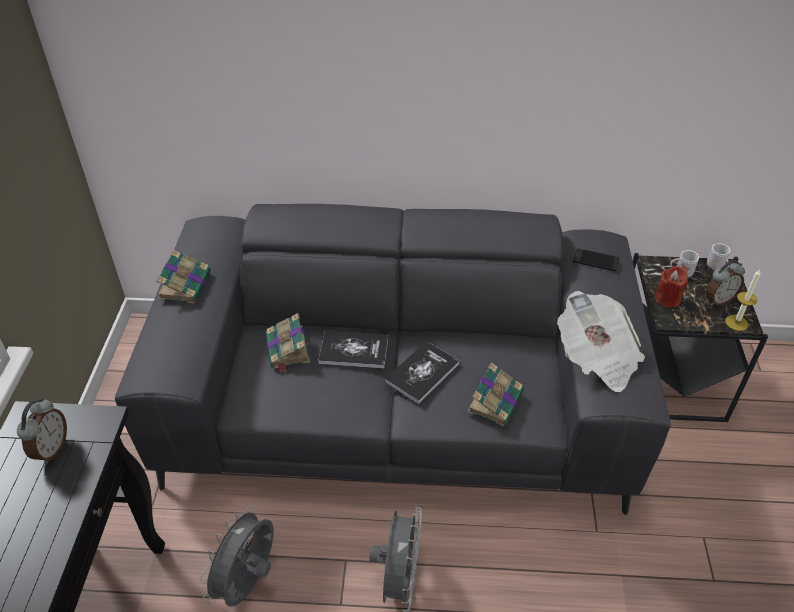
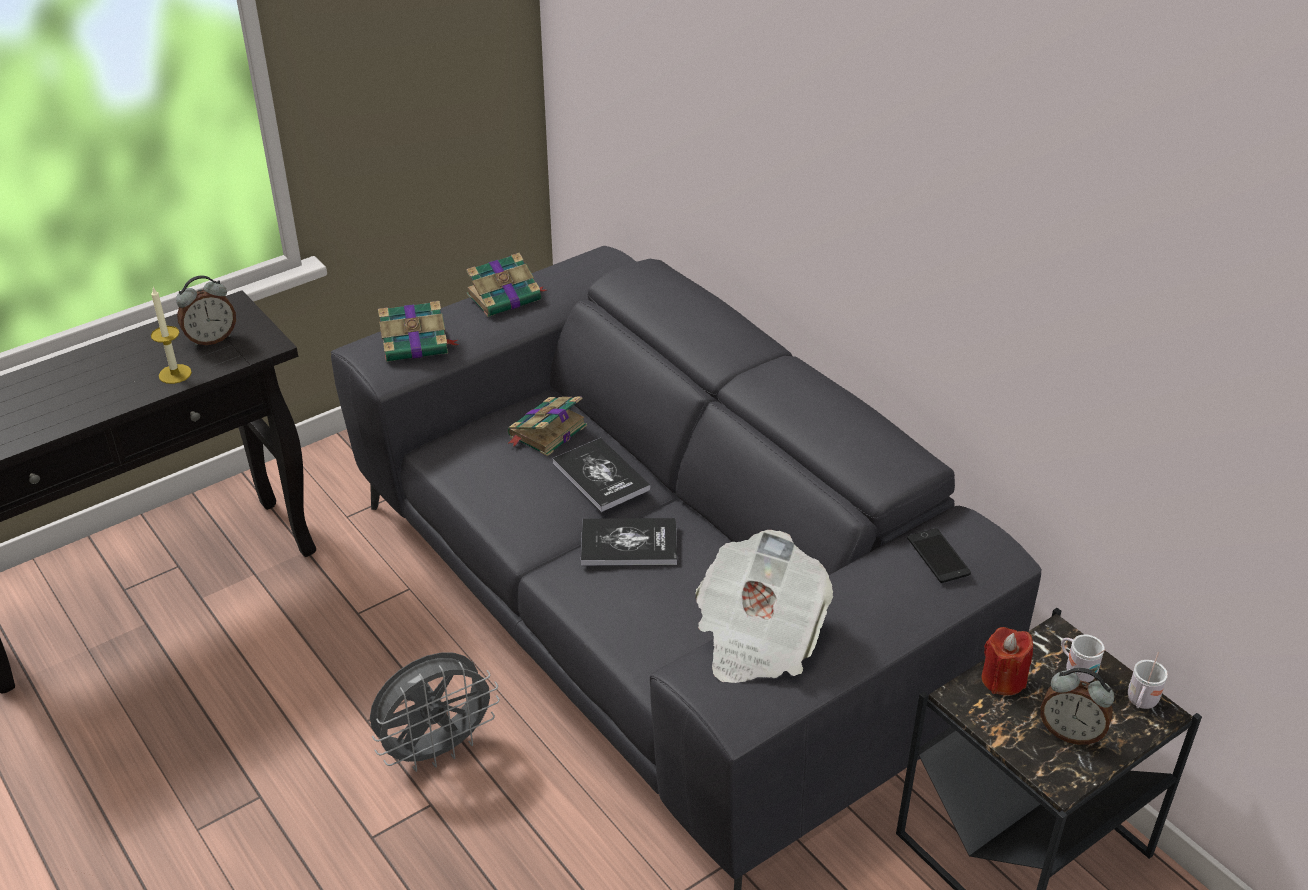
camera: 50 degrees right, 5 degrees down
grey fan [199,505,274,607] -> none
book [467,362,524,426] -> book moved to [378,301,459,362]
candle [725,269,761,331] -> candle moved to [151,287,192,384]

